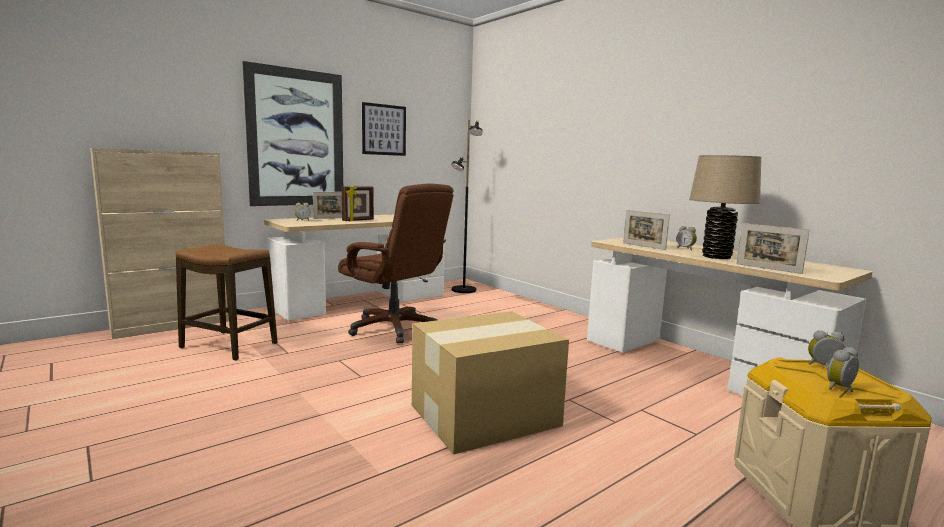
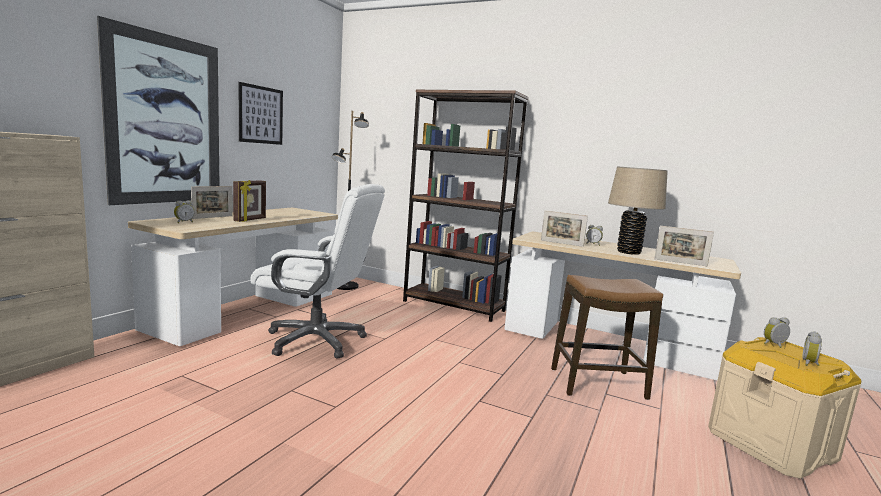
camera: 25 degrees left, 0 degrees up
stool [176,244,278,361] -> stool moved to [551,275,663,400]
brown office chair [338,183,453,344] -> white office chair [250,184,385,359]
cardboard box [412,311,569,454] -> none
none -> brown bookcase [403,90,529,322]

